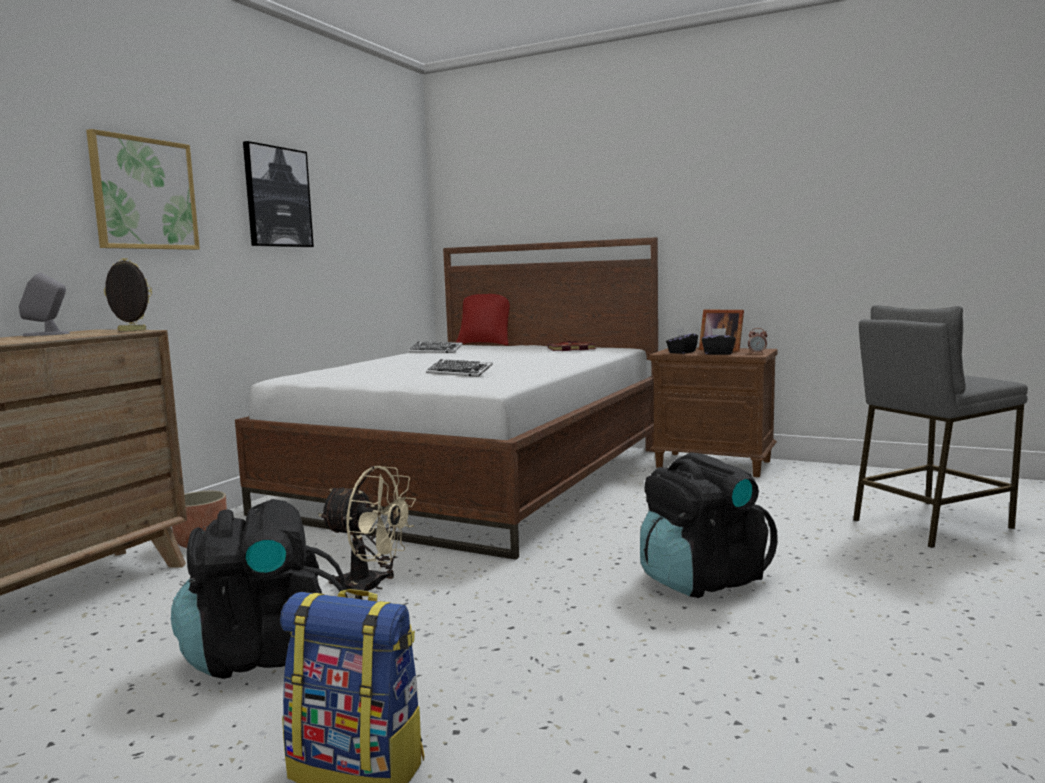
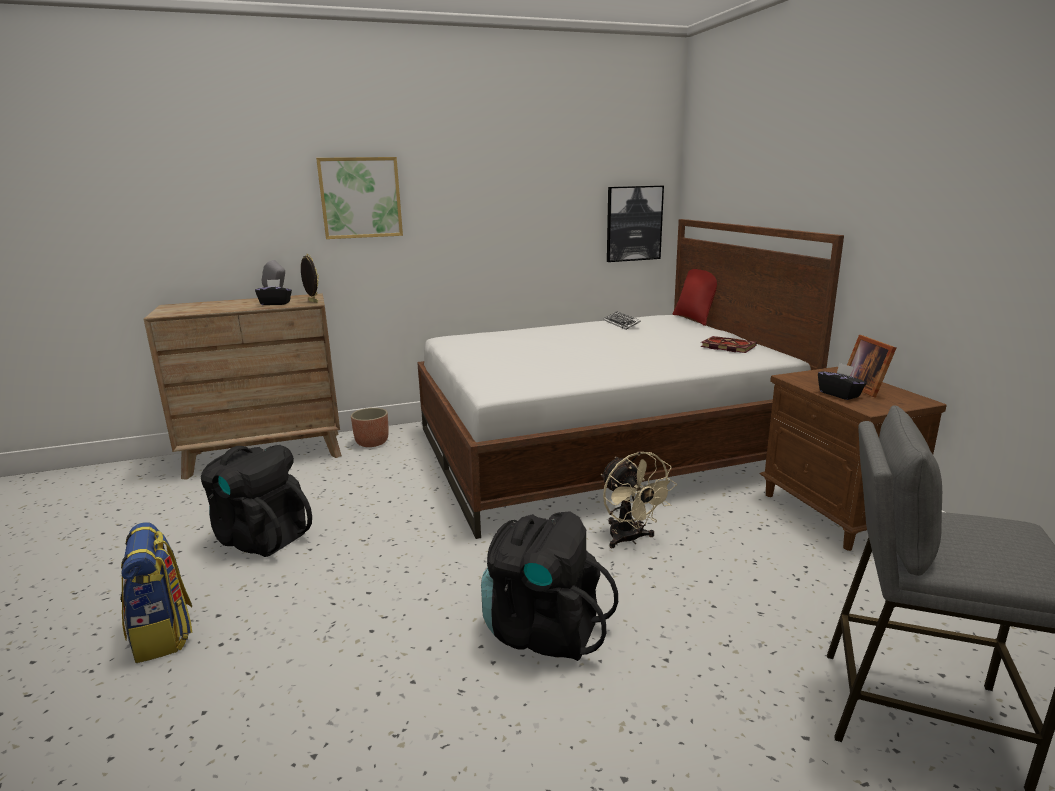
camera: 45 degrees right, 10 degrees up
picture [243,141,314,247] -> picture moved to [607,186,664,262]
beige fan [319,466,416,599] -> beige fan moved to [601,451,677,548]
keyboard [426,359,493,377] -> none
black tissue box [666,328,698,354] -> black tissue box moved to [255,279,292,305]
alarm clock [748,328,767,354] -> none

